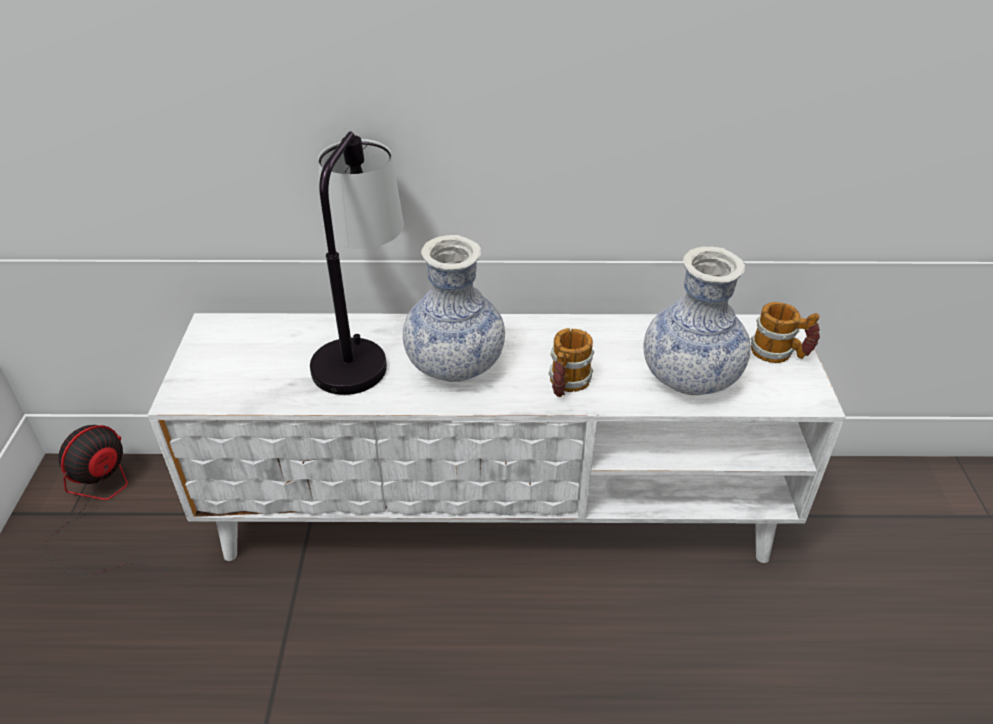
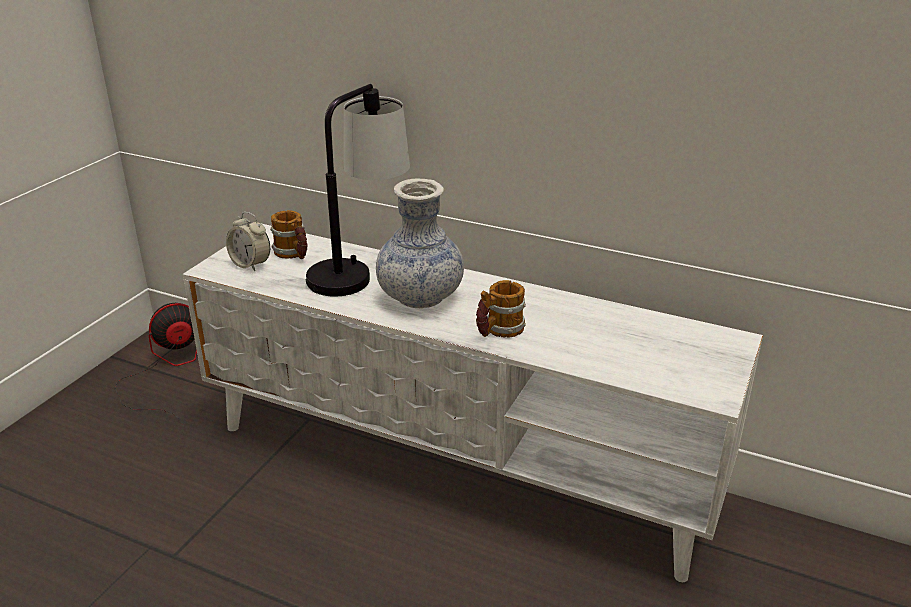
camera: 25 degrees right, 10 degrees down
vase [644,246,751,395] -> none
mug [751,302,820,363] -> mug moved to [270,210,308,259]
none -> alarm clock [226,212,270,271]

